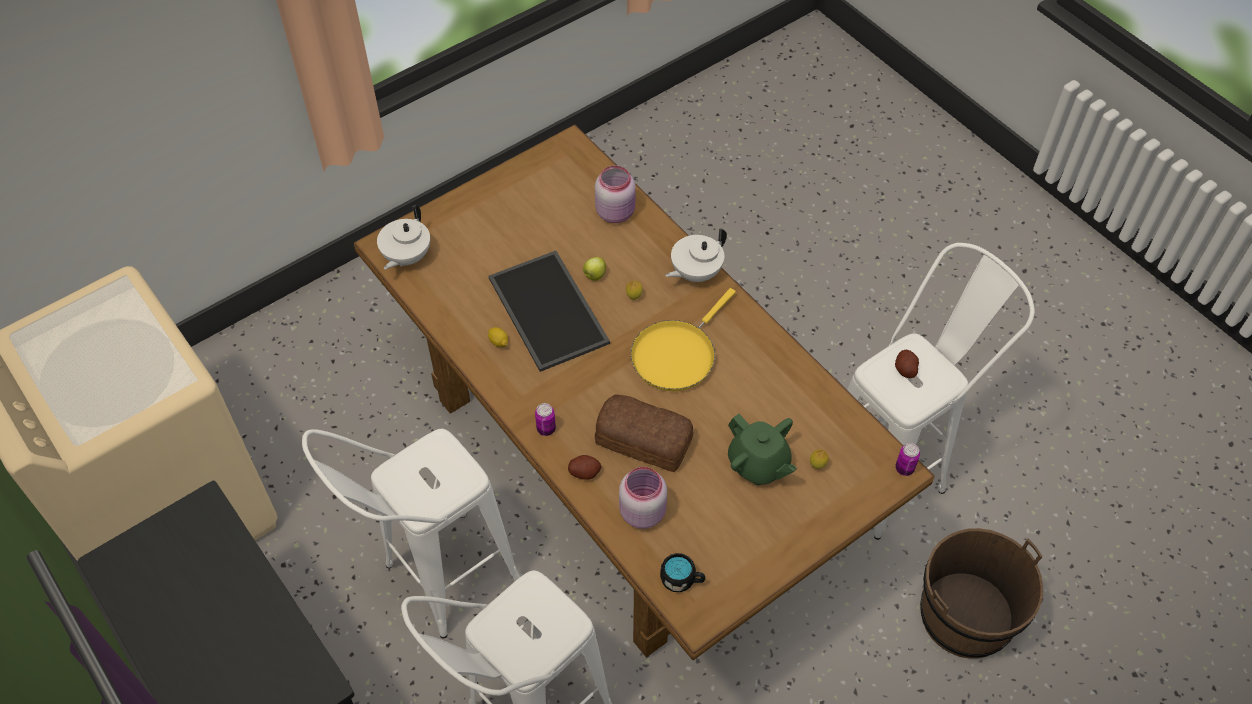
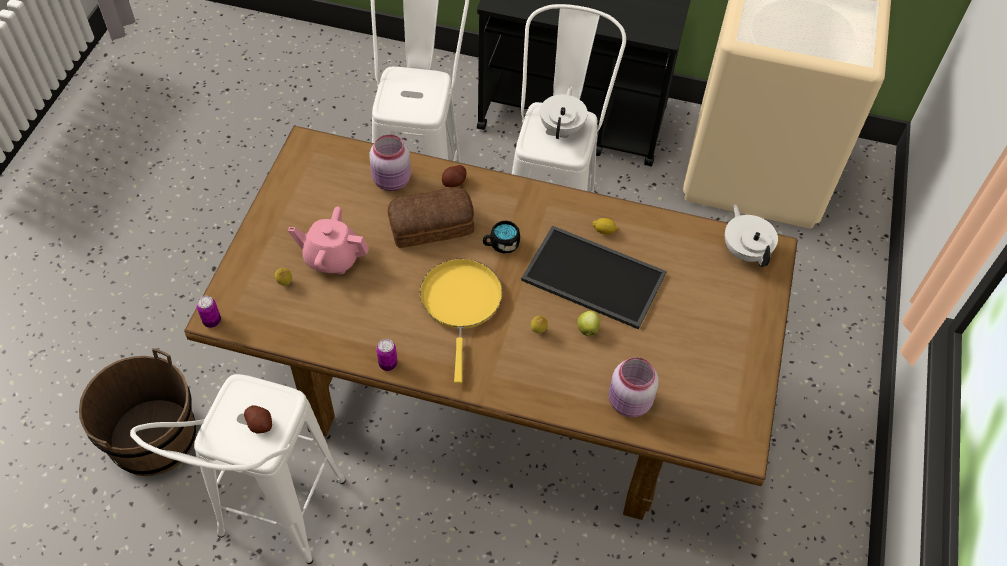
camera: 140 degrees right, 0 degrees up
can [535,403,556,436] -> can moved to [377,339,397,371]
black mug [660,553,705,592] -> black mug moved to [483,221,520,254]
white teapot [665,228,727,282] -> white teapot moved to [540,86,588,139]
green teapot [728,414,797,485] -> pink teapot [288,206,369,274]

